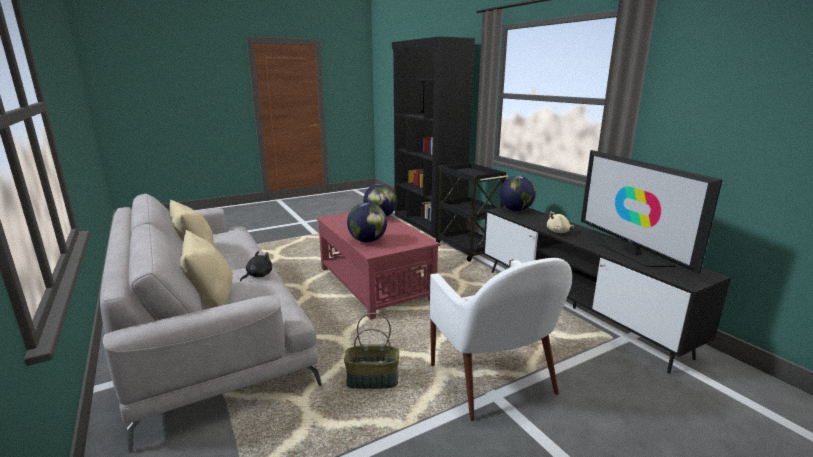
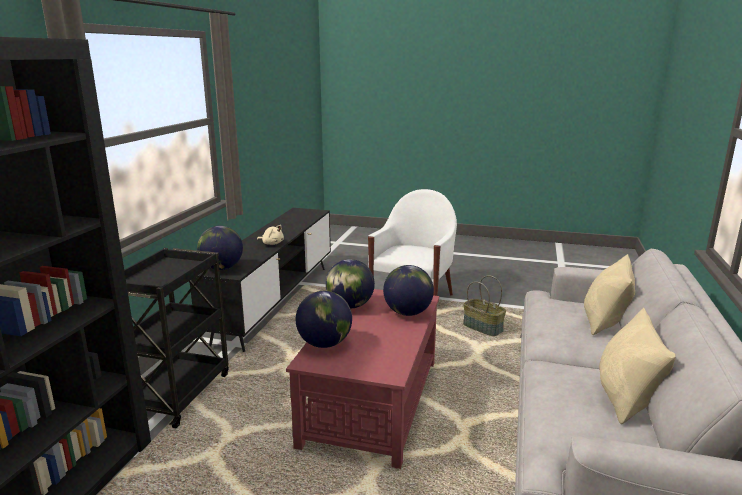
camera: 135 degrees left, 0 degrees up
black plush toy [240,251,272,282] -> none
television [581,150,723,274] -> none
none -> globe [326,259,375,309]

